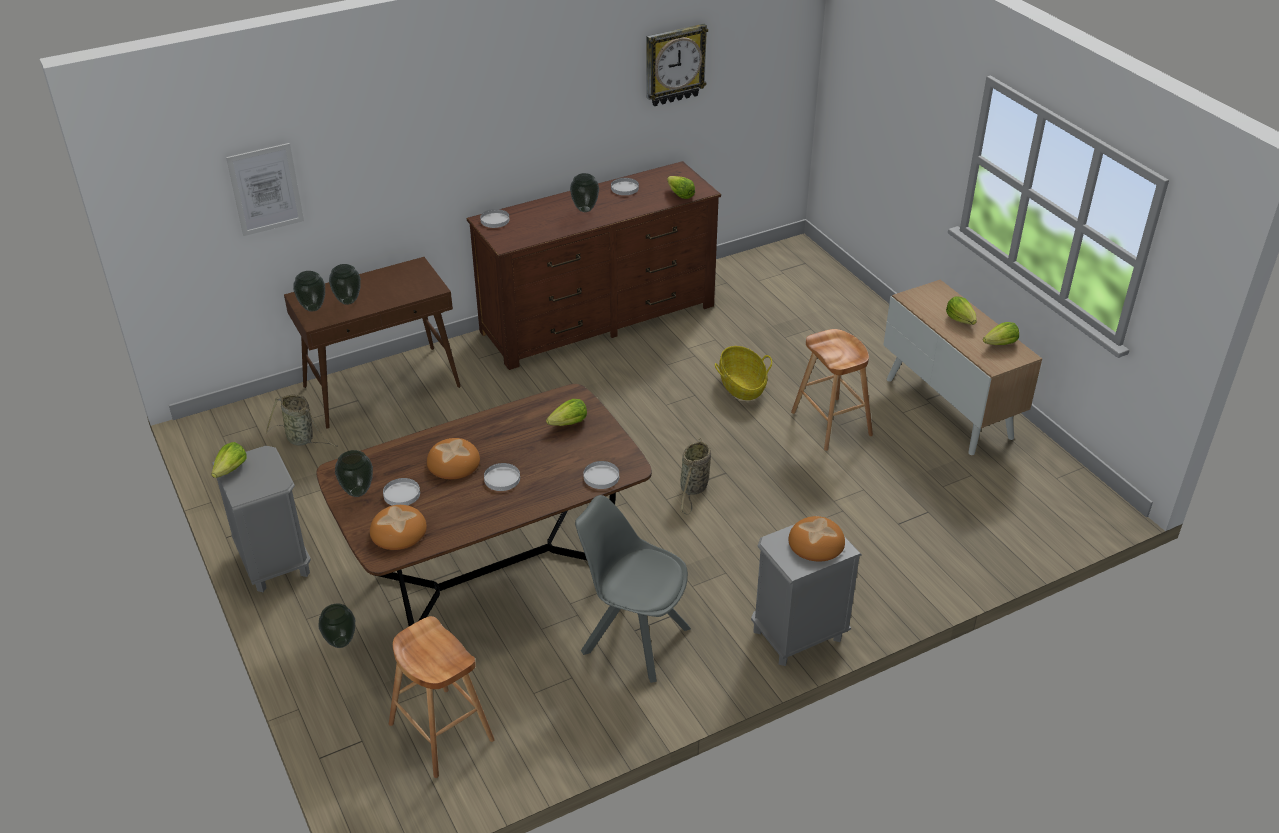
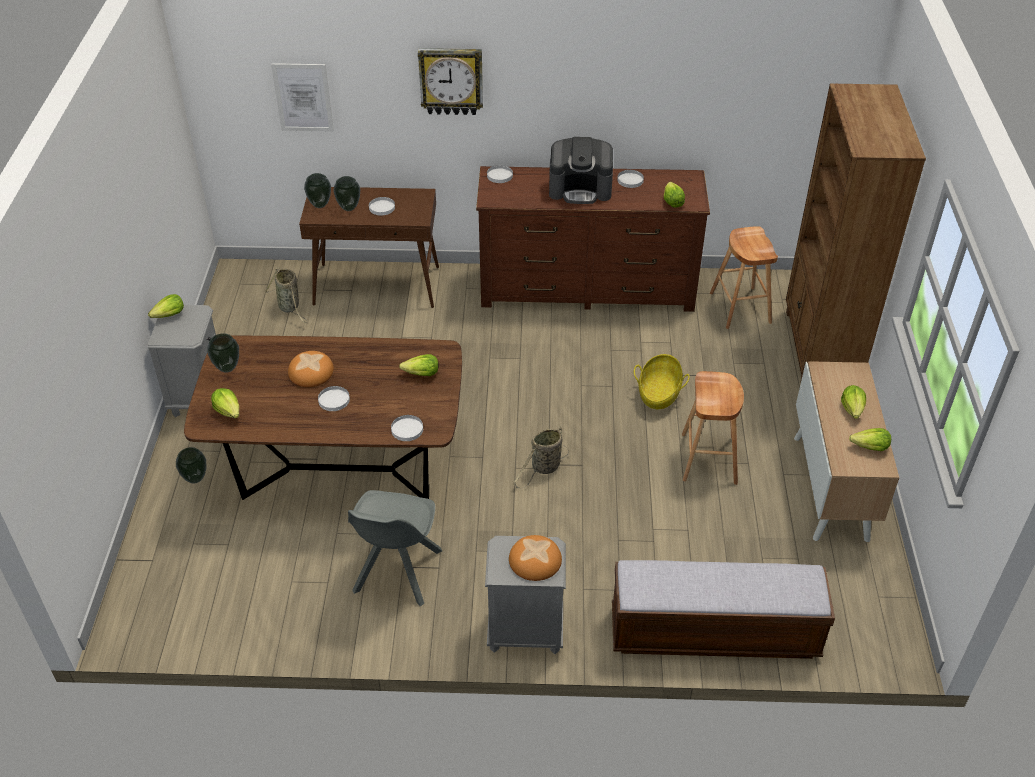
camera: 30 degrees right, 5 degrees up
bread [370,505,427,550] -> lettuce [211,388,239,419]
white plate [383,478,420,506] -> white plate moved to [369,197,395,215]
brown stool [389,616,495,778] -> brown stool moved to [710,226,778,329]
vase [570,173,599,212] -> coffee machine [549,137,613,204]
grey chair [575,495,691,683] -> grey chair turned 135 degrees counterclockwise [348,490,442,606]
wall clock [646,24,708,106] -> wall clock moved to [418,48,483,115]
none -> bench [612,560,835,659]
none -> brown bookcase [786,84,926,380]

